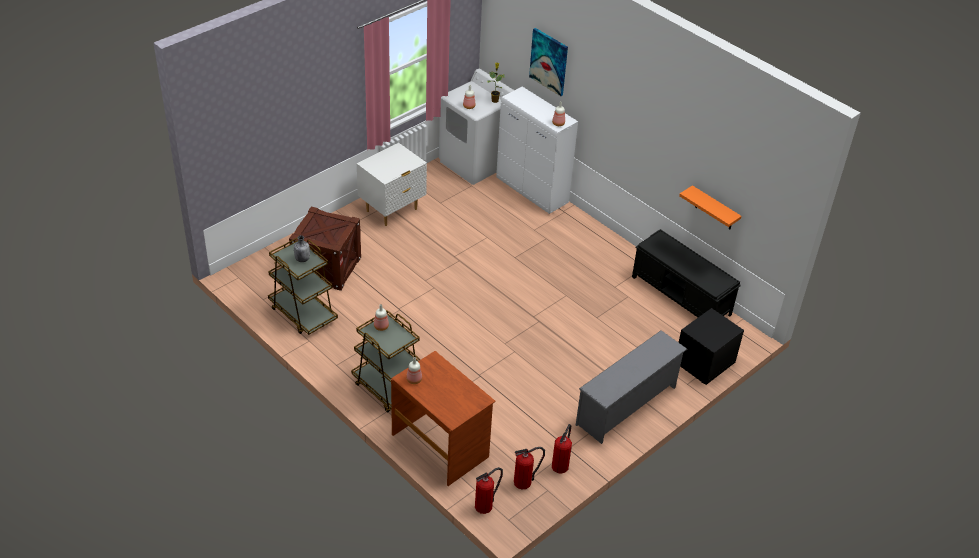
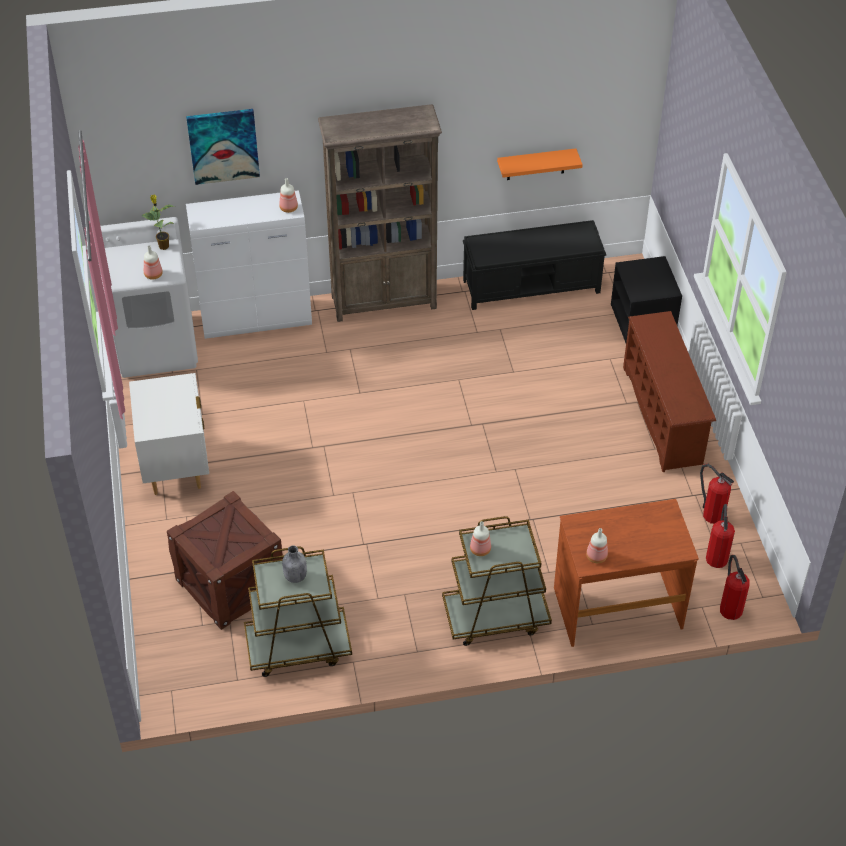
camera: 55 degrees left, 5 degrees up
grey shoe rack [576,330,687,444] -> brown shoe rack [623,311,716,472]
none -> brown bookcase [318,104,442,322]

